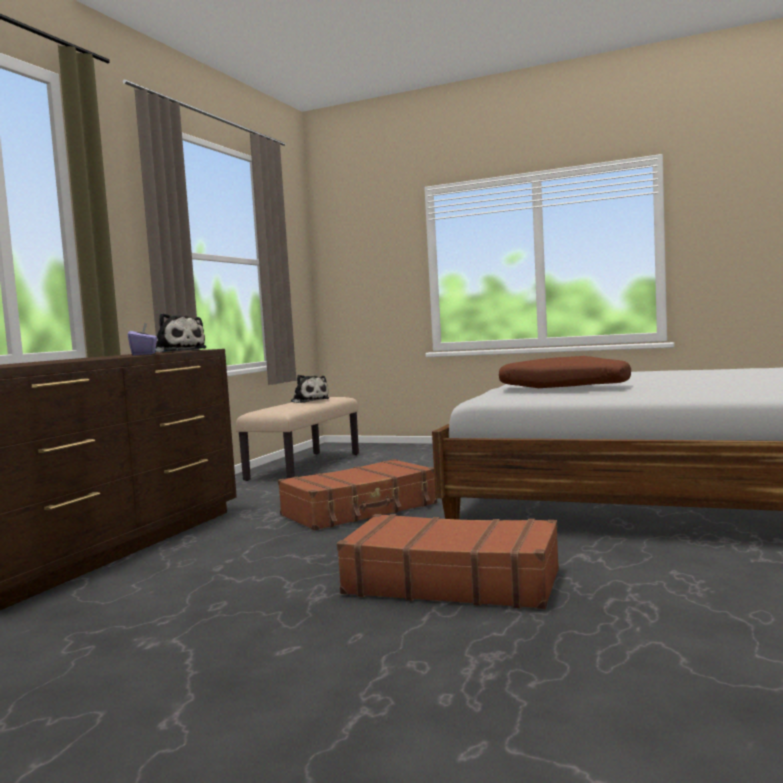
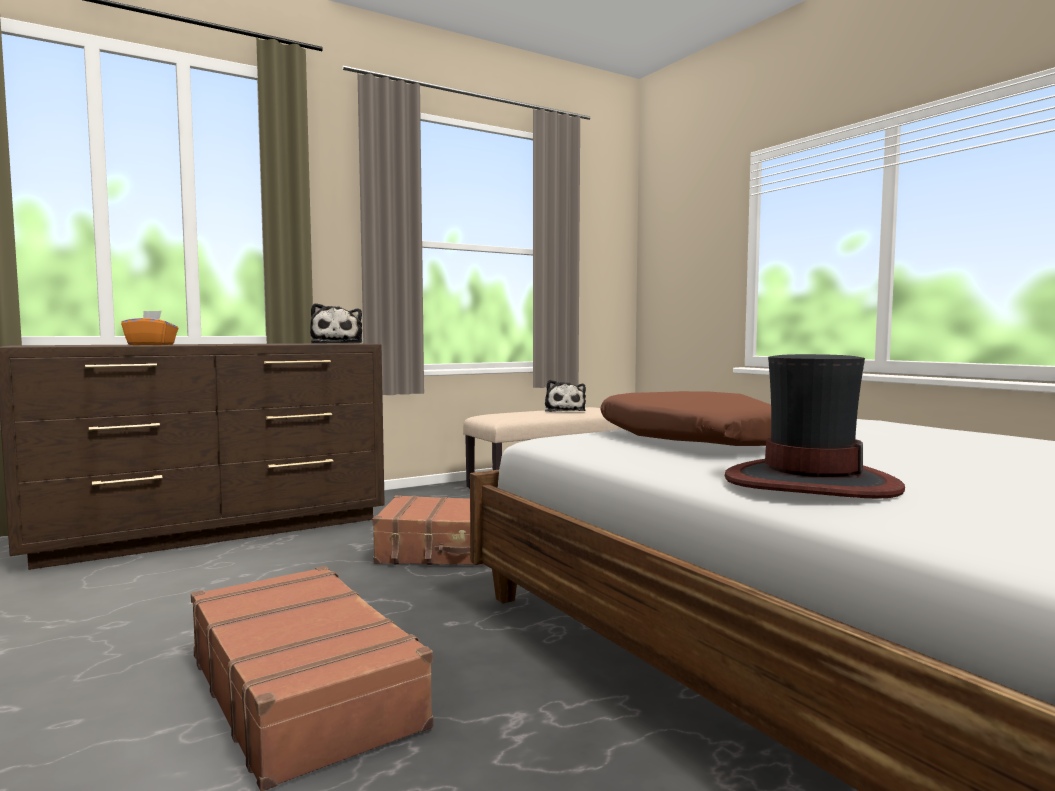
camera: 35 degrees right, 0 degrees up
purple tissue box [128,323,157,355] -> none
none -> orange tissue box [121,310,179,345]
none -> hat [725,354,905,499]

